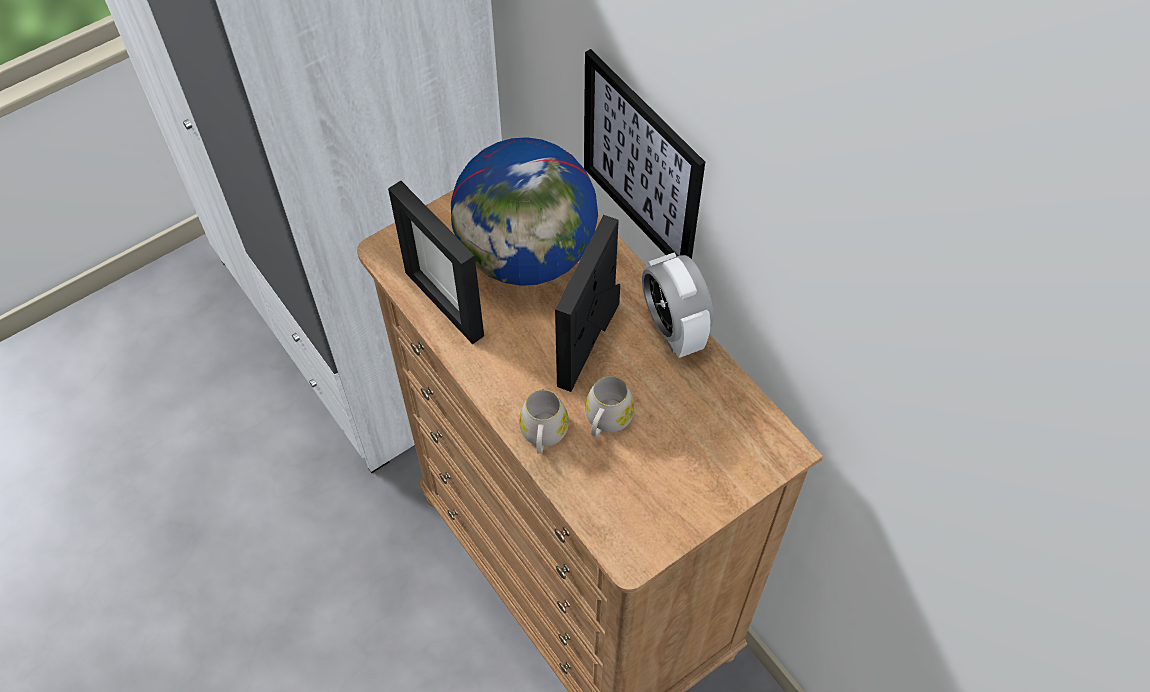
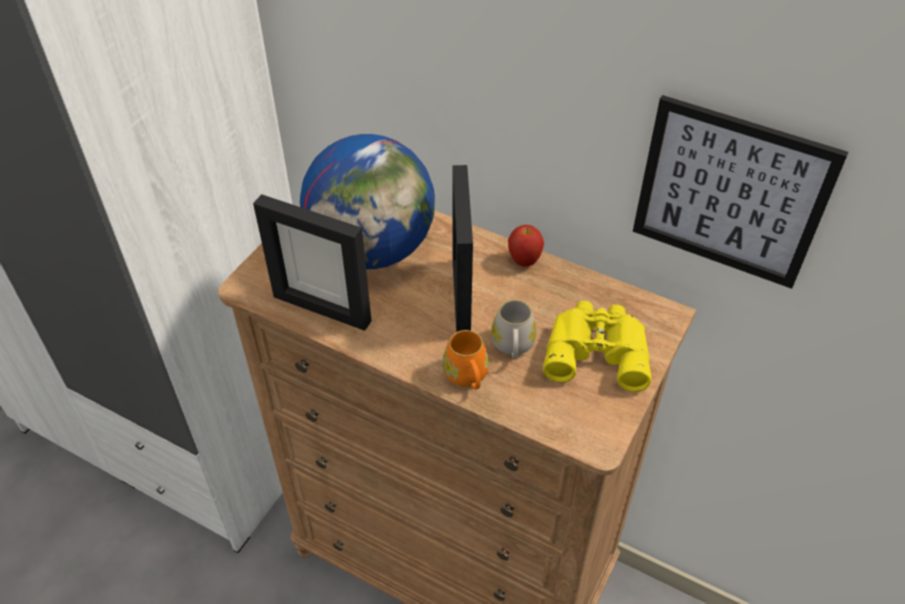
camera: 25 degrees left, 10 degrees down
white mug [519,389,569,454] -> orange mug [442,330,489,390]
picture [584,49,705,259] -> picture moved to [633,95,848,289]
alarm clock [642,252,714,358] -> apple [508,225,544,267]
none -> yellow binoculars [543,301,651,392]

